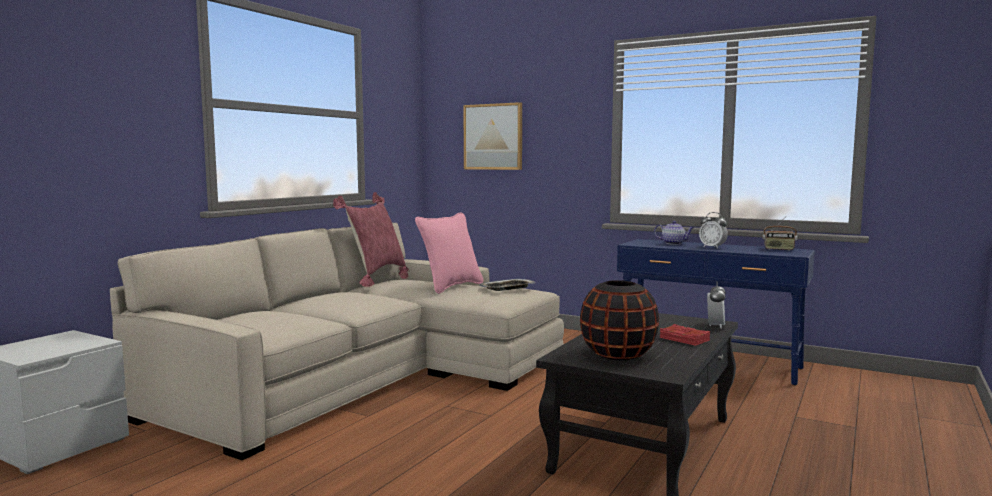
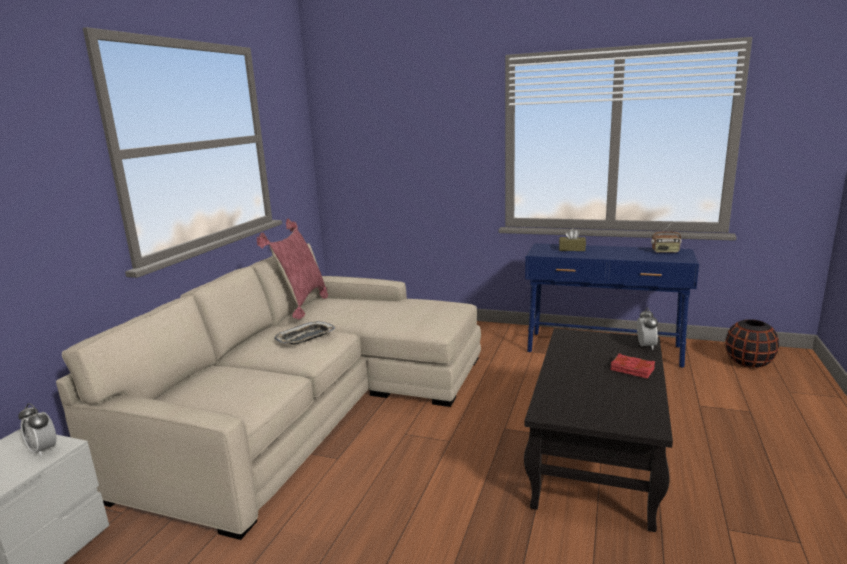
camera: 10 degrees left, 10 degrees up
pink pillow [415,213,483,294] -> none
picture [463,102,522,170] -> none
tray [479,279,535,291] -> tray moved to [274,321,335,345]
black vase [580,280,659,360] -> black vase moved to [725,319,779,368]
teapot [654,221,694,245] -> brown tissue box [559,228,586,251]
alarm clock [699,212,728,249] -> alarm clock moved to [18,403,56,457]

